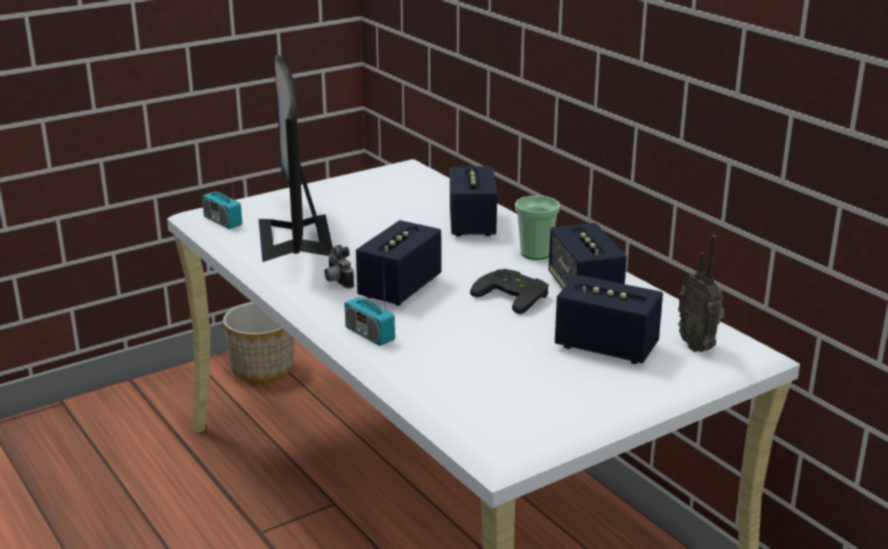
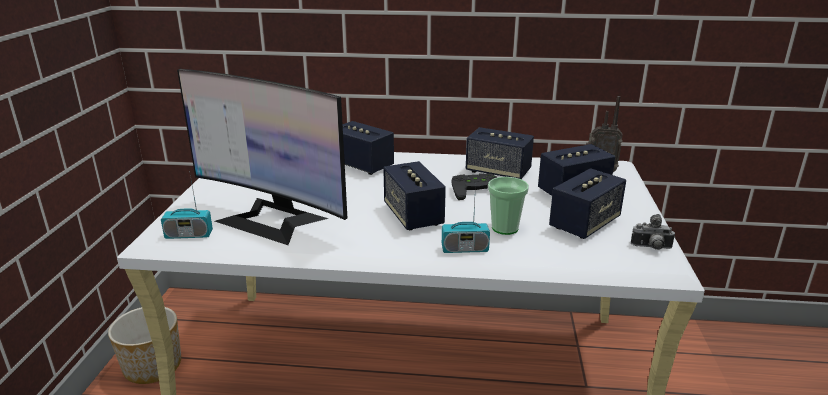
camera: 50 degrees left, 0 degrees up
camera [324,245,354,289] -> camera moved to [631,214,675,250]
cup [515,196,560,260] -> cup moved to [488,177,529,235]
none -> speaker [549,168,626,239]

